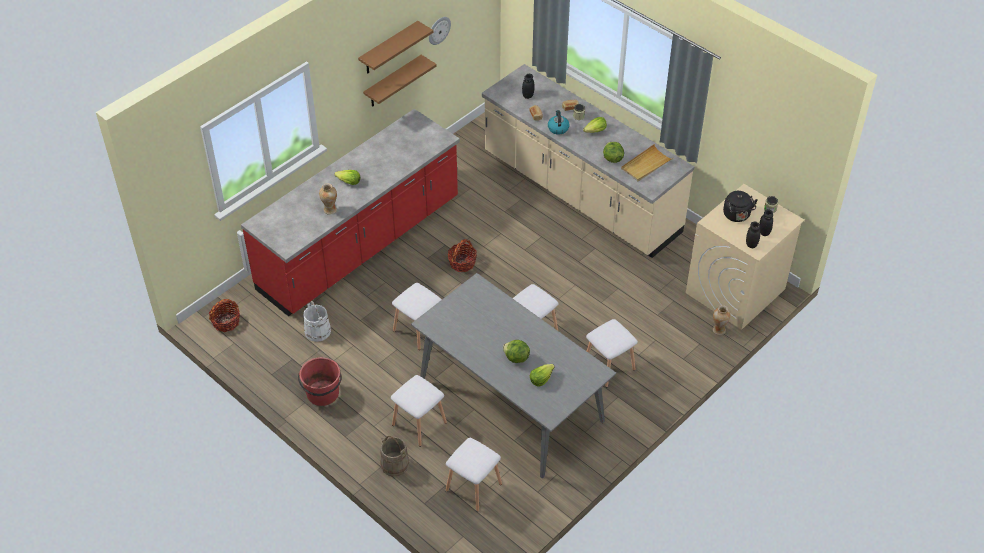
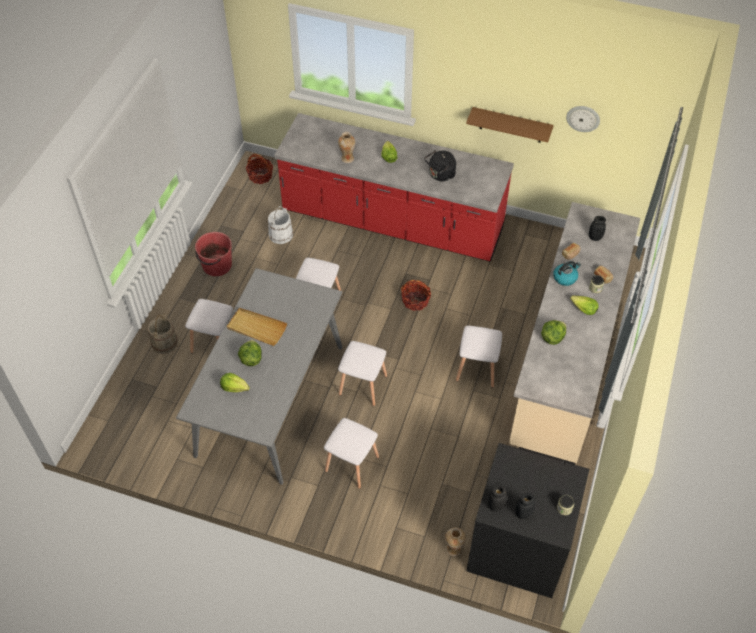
camera: 65 degrees right, 5 degrees up
brown shelf [358,21,433,74] -> none
white stool [446,438,502,512] -> white stool moved to [456,325,502,388]
beige tray [621,144,673,182] -> beige tray moved to [227,308,287,346]
beige washing machine [686,184,804,330] -> black washing machine [467,443,589,598]
black kettle [723,191,758,222] -> black kettle moved to [424,150,456,181]

